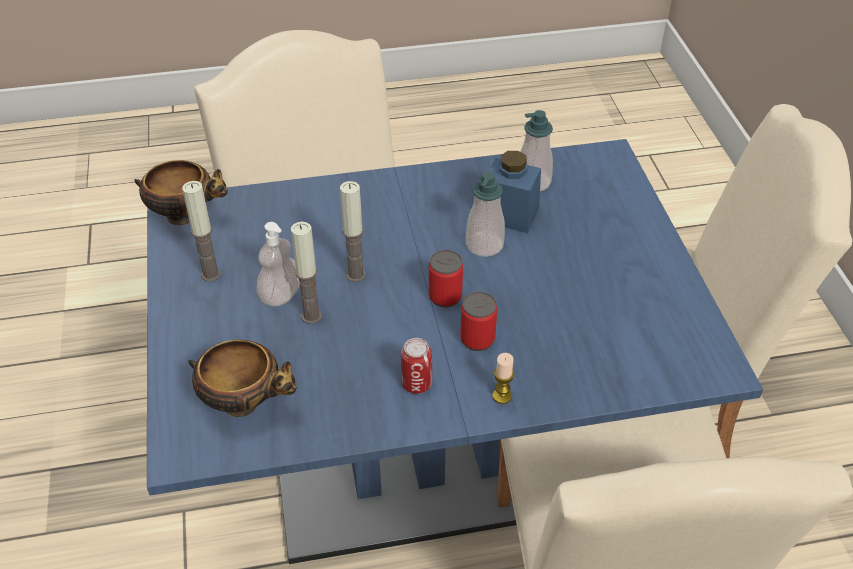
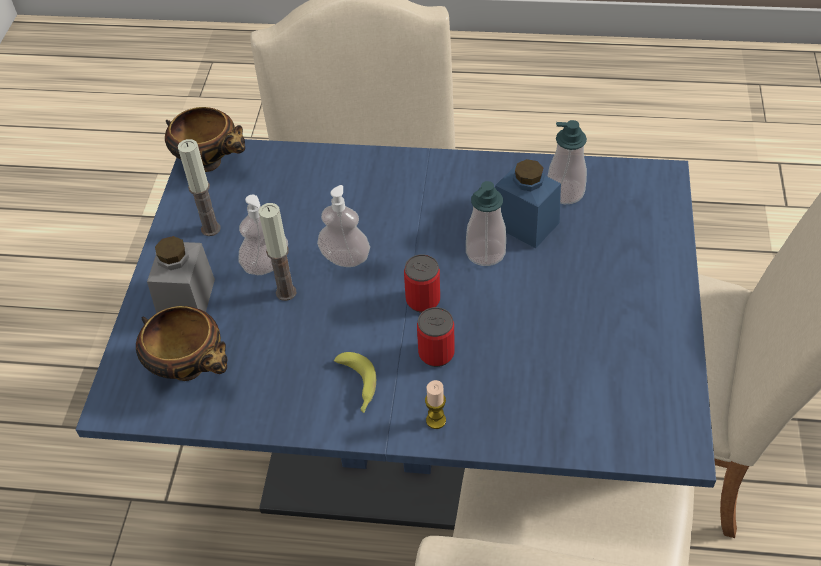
camera: 20 degrees right, 5 degrees up
candle [340,181,366,282] -> soap dispenser [317,185,370,267]
can [401,338,432,394] -> banana [334,352,376,413]
none -> grey jar [147,236,215,313]

